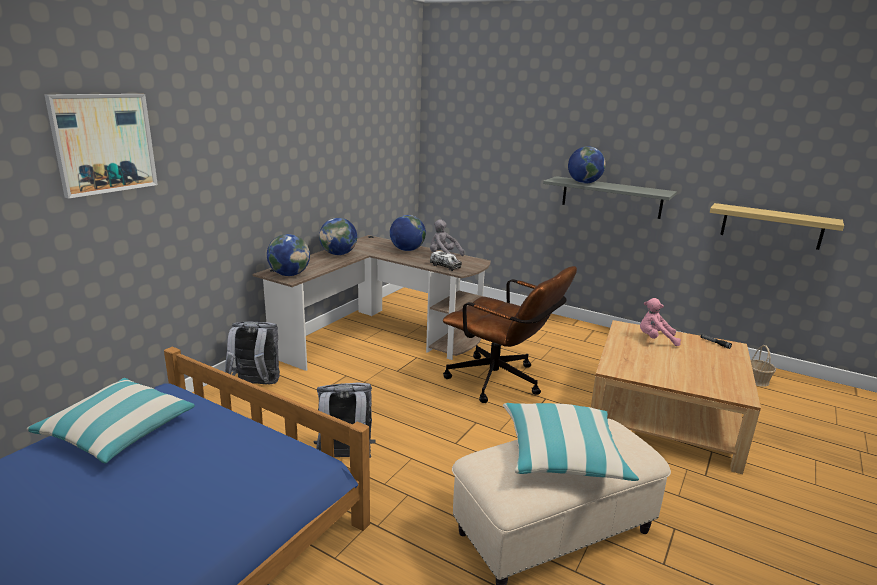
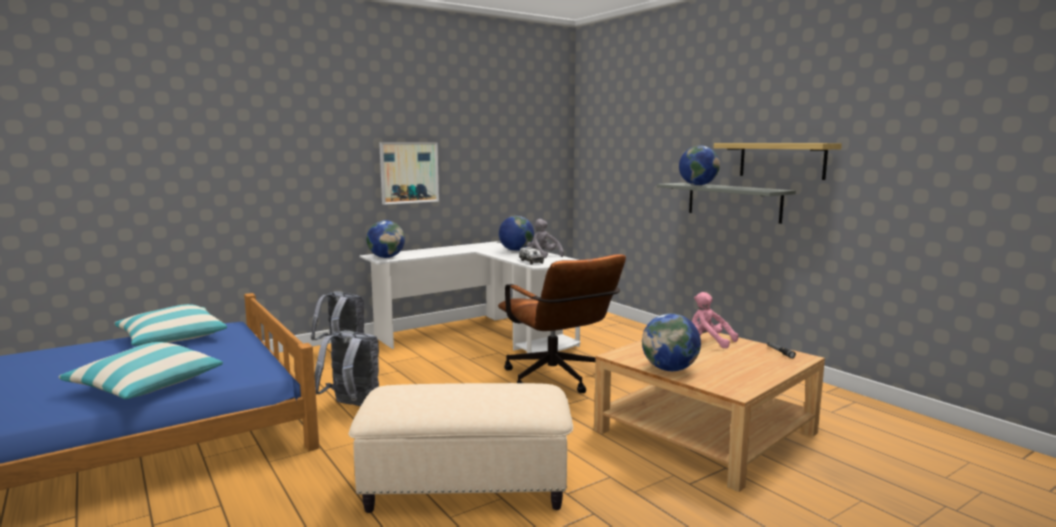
camera: 25 degrees right, 10 degrees down
picture [45,94,158,199] -> picture moved to [379,142,439,205]
brown desk [253,235,491,371] -> white desk [359,241,581,353]
globe [319,218,357,255] -> globe moved to [642,313,701,371]
pillow [503,403,639,481] -> pillow moved to [59,342,223,399]
shelf [710,203,844,250] -> shelf moved to [714,143,842,180]
basket [751,345,776,387] -> none

